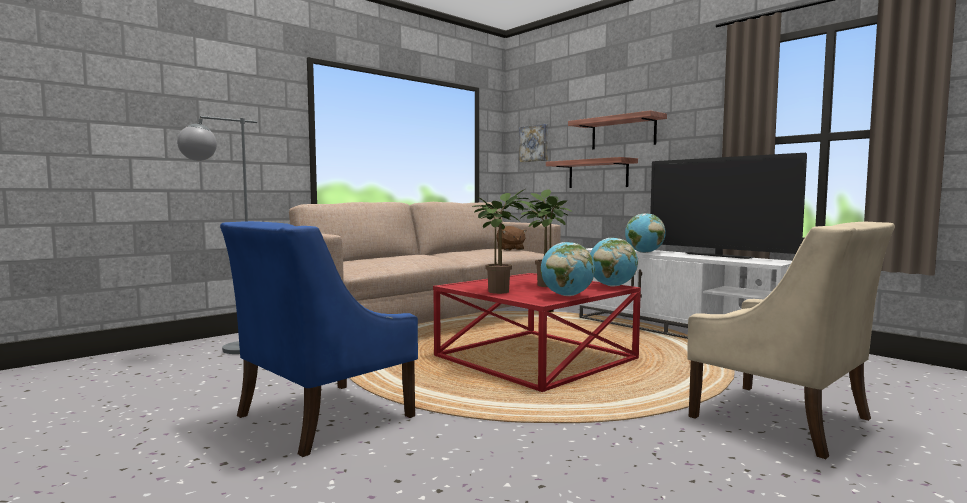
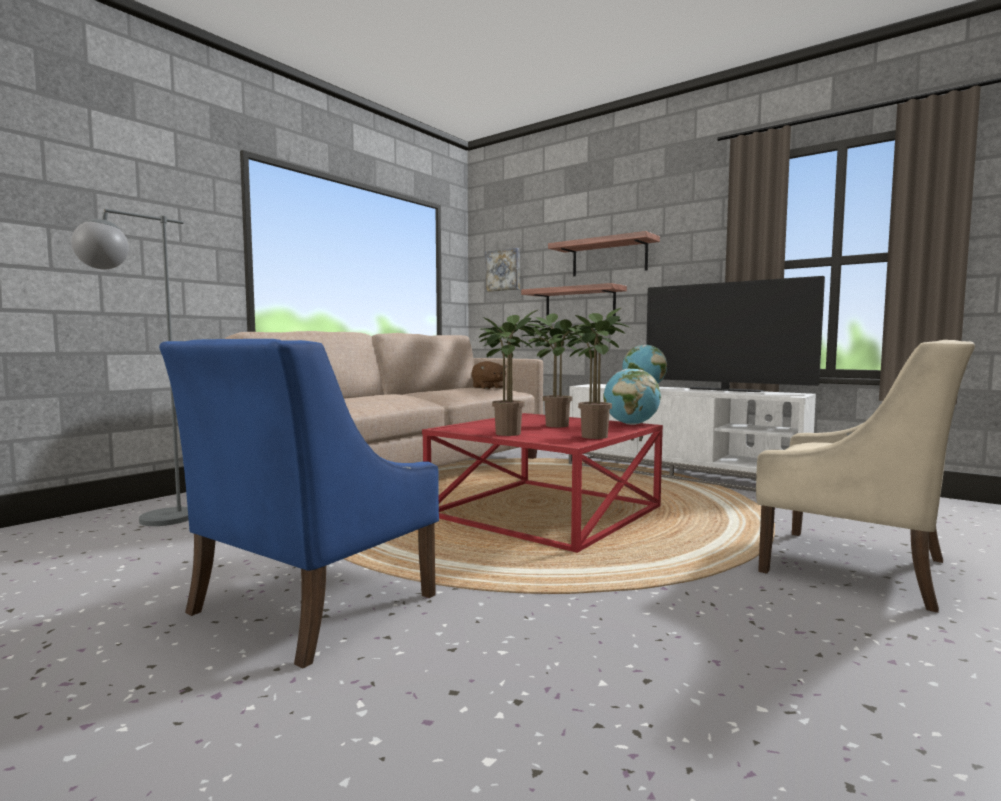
camera: 10 degrees left, 0 degrees up
globe [540,242,595,296] -> potted plant [561,308,630,439]

